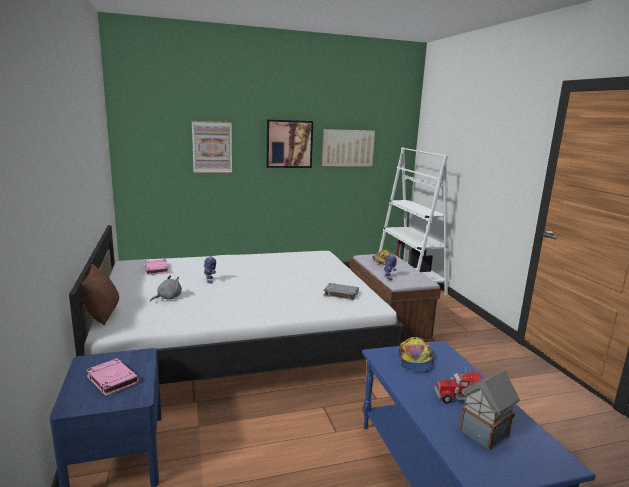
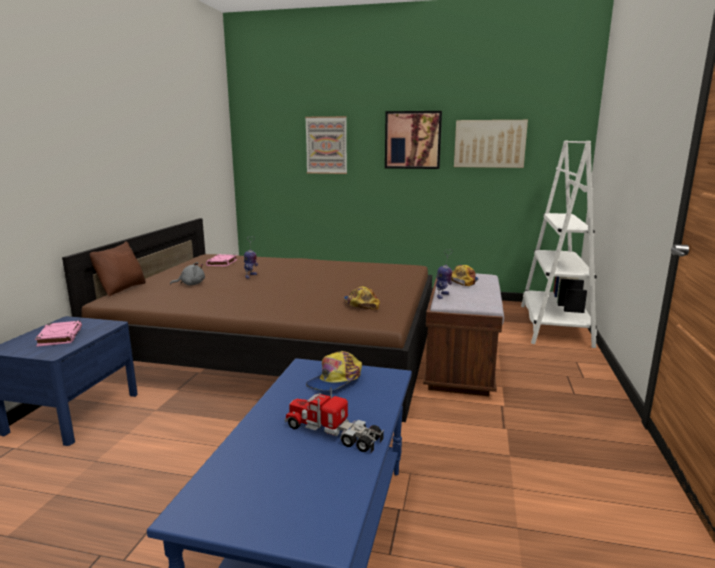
camera: 30 degrees right, 0 degrees up
white bed [69,225,404,385] -> brown bed [62,218,432,422]
grey book [324,283,359,300] -> cap [344,286,380,310]
toy house [459,369,520,451] -> none

